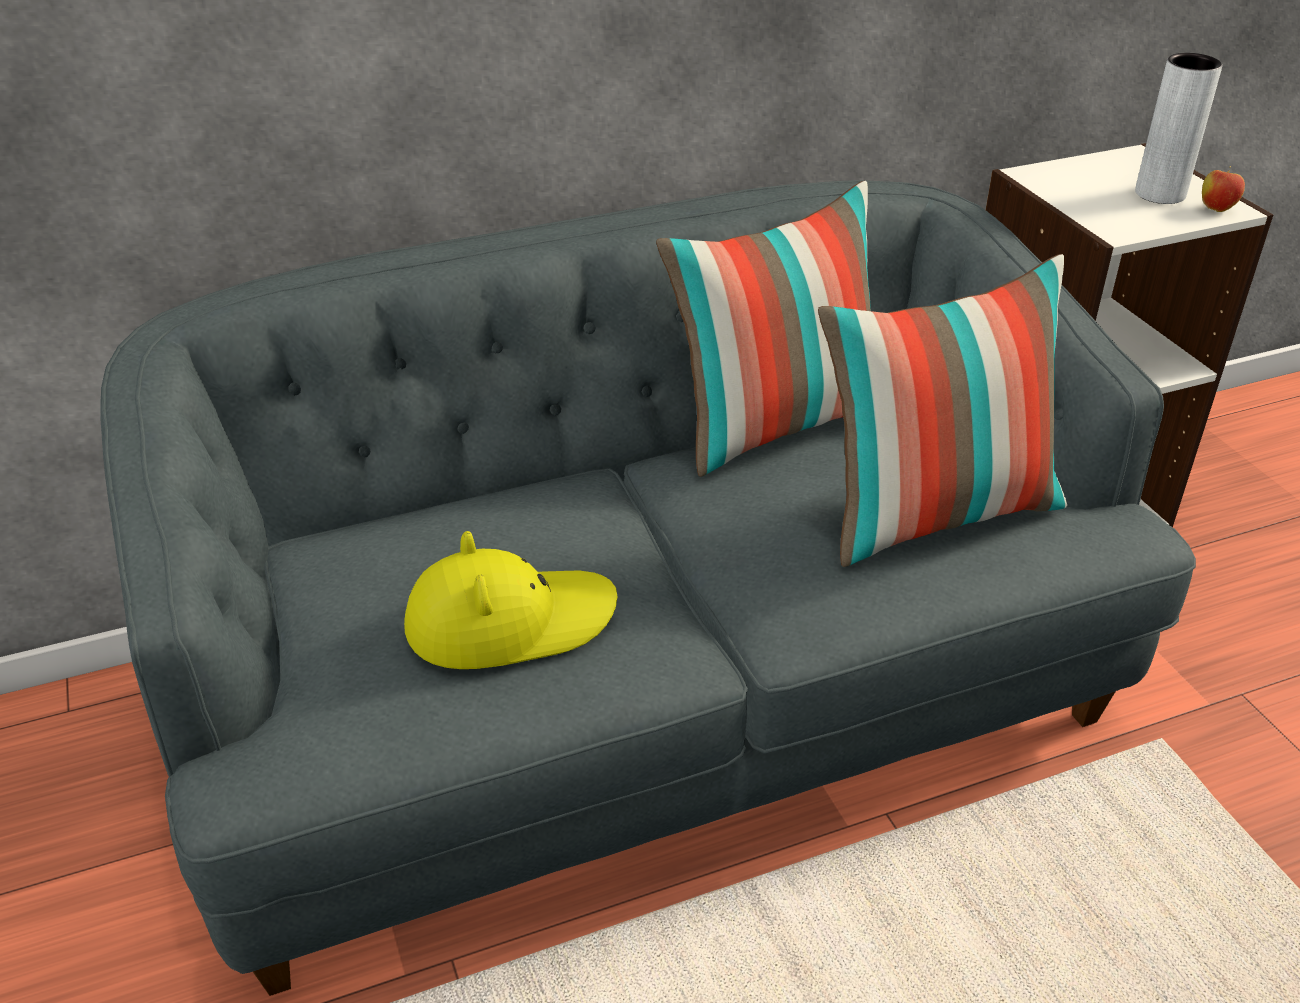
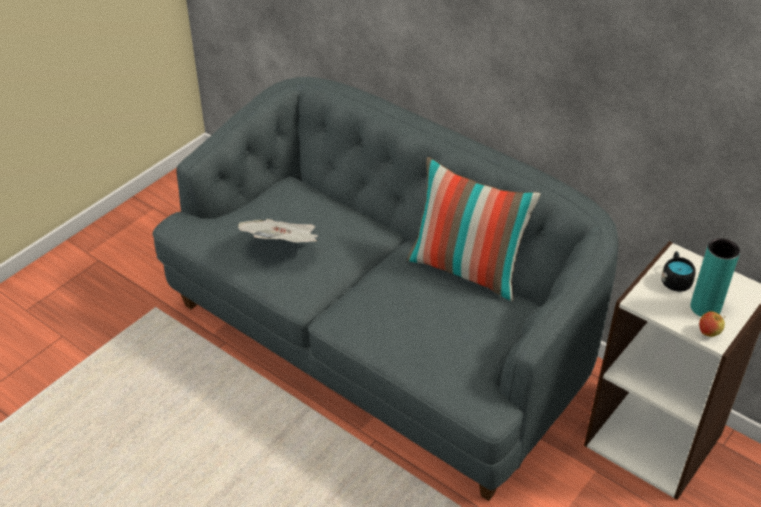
camera: 60 degrees right, 5 degrees up
yellow hat [404,531,617,669] -> newspaper [238,219,318,243]
pillow [818,254,1067,567] -> none
grey vase [1135,53,1222,204] -> turquoise vase [690,238,740,317]
none -> black mug [662,251,696,292]

